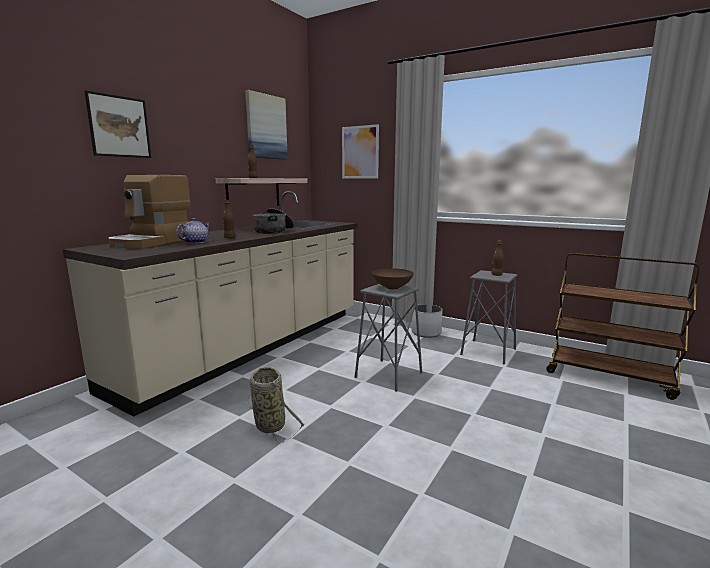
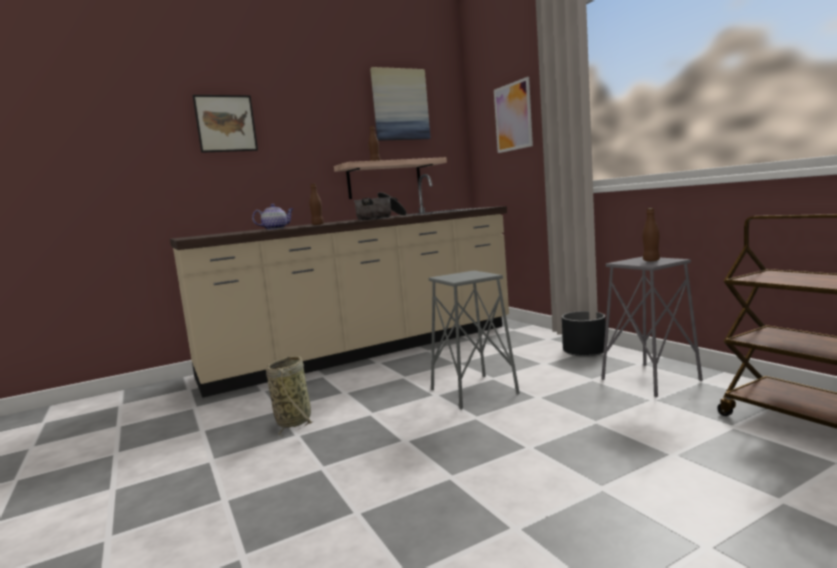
camera: 30 degrees right, 5 degrees down
coffee machine [108,175,190,249] -> none
brown bowl [372,268,414,289] -> none
white planter [412,304,443,338] -> black planter [562,311,606,357]

